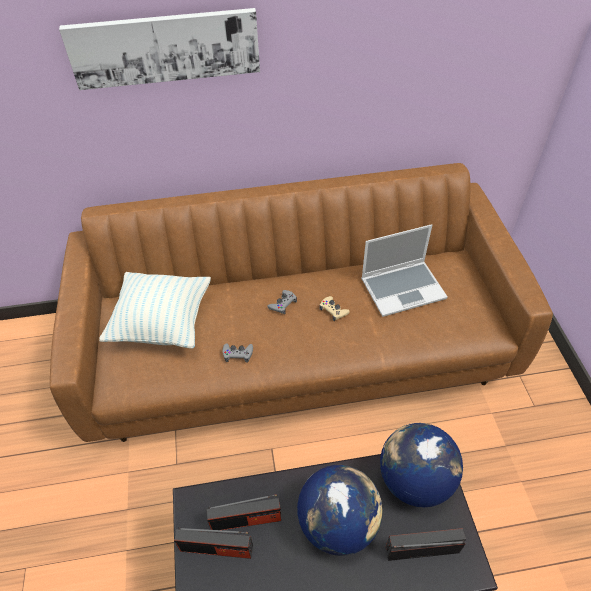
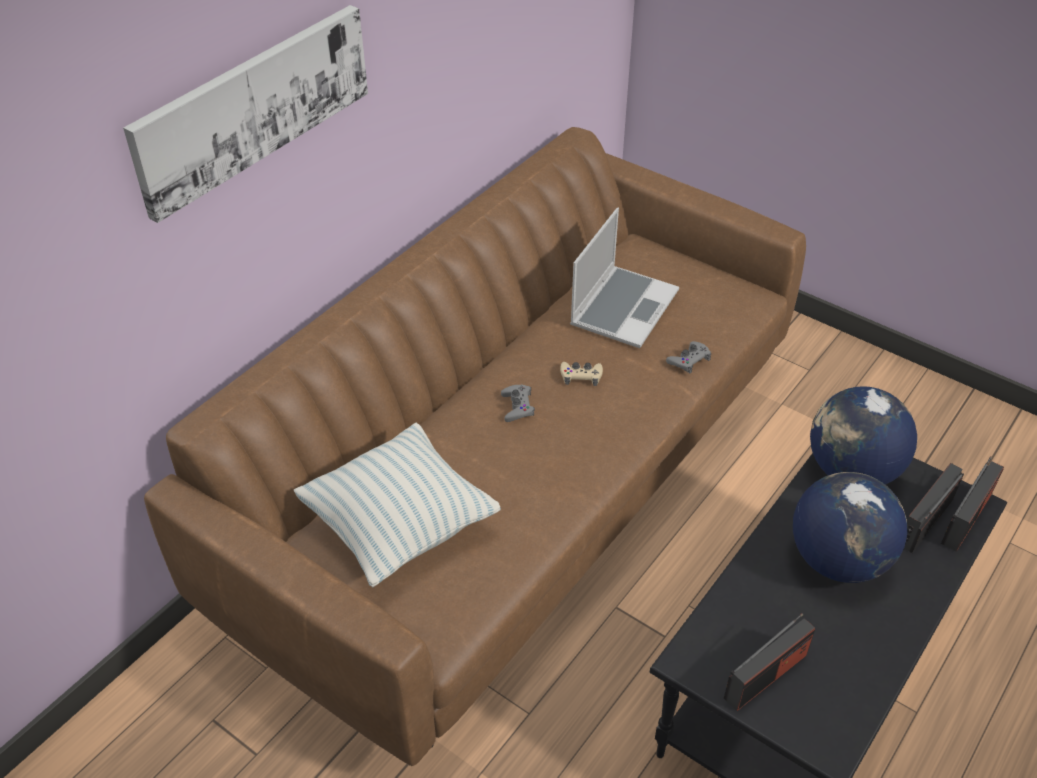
camera: 45 degrees left, 5 degrees down
radio [207,494,281,530] -> radio moved to [941,456,1004,552]
grey game controller [222,343,253,363] -> grey game controller moved to [666,341,711,373]

